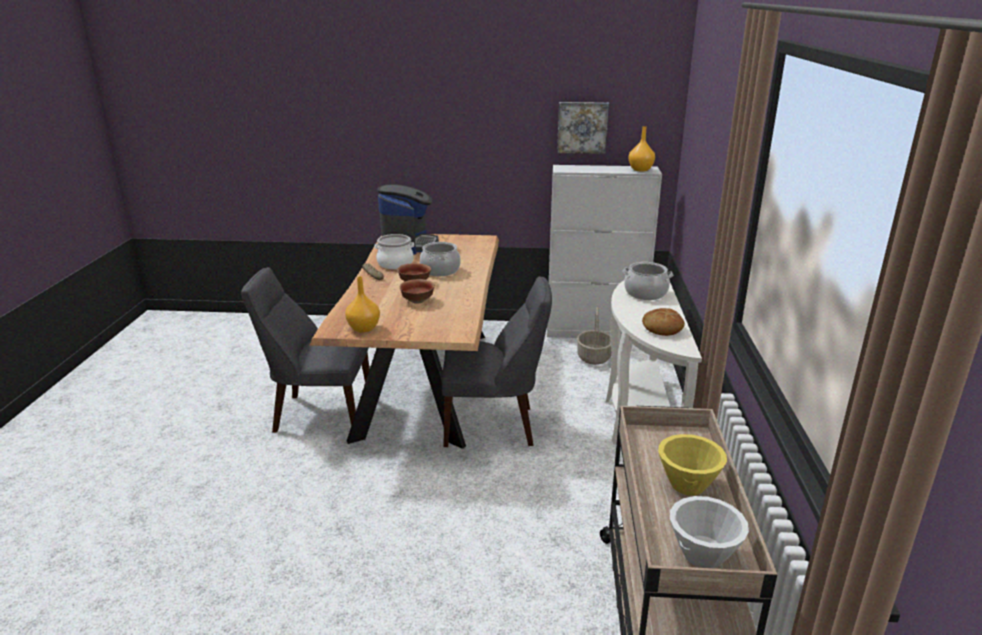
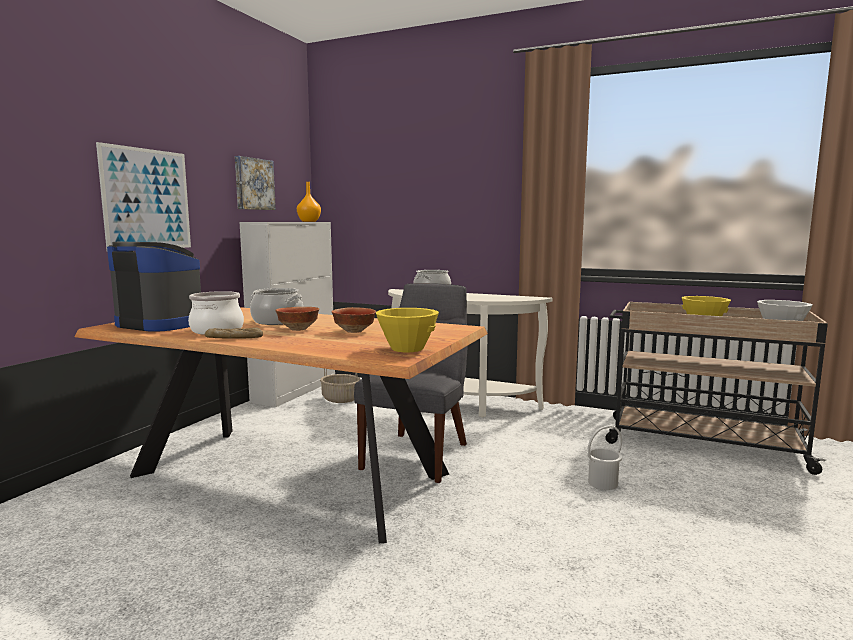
camera: 70 degrees left, 15 degrees down
grey chair [241,267,370,432] -> none
orange vase [345,277,380,332] -> yellow bowl [376,308,439,352]
bread [642,308,685,336] -> none
none -> picture [96,142,191,250]
none -> white bucket [587,425,622,490]

